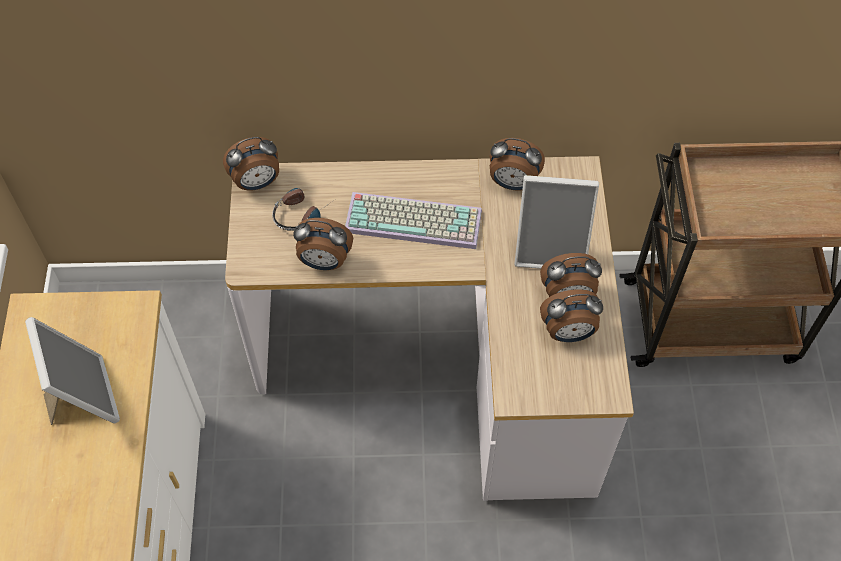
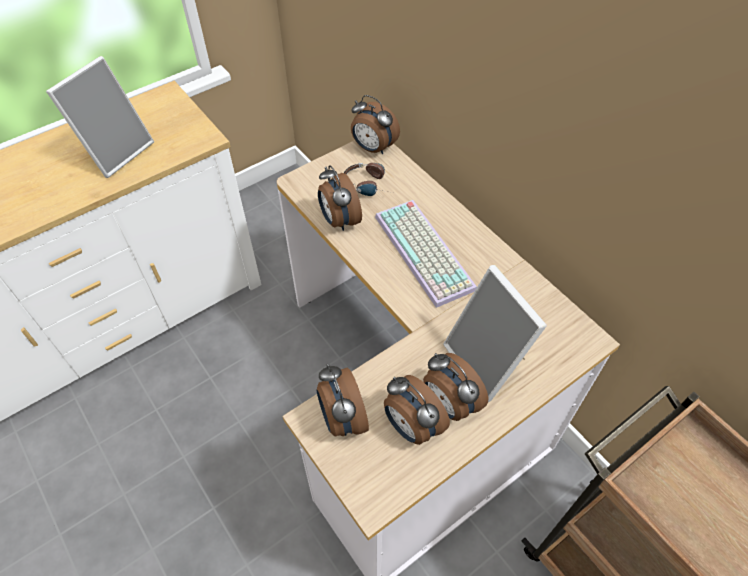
camera: 55 degrees right, 5 degrees down
alarm clock [490,138,545,191] -> alarm clock moved to [317,364,369,437]

